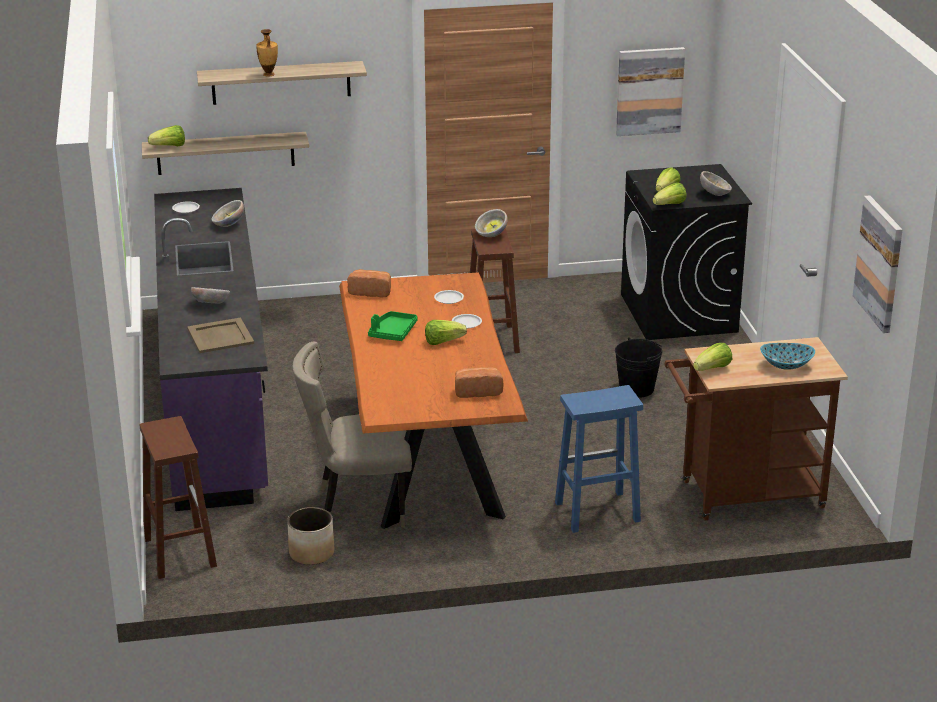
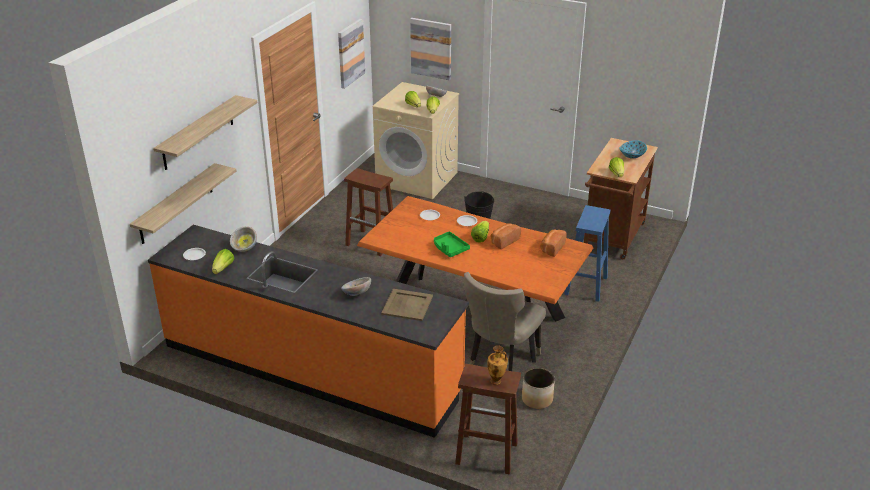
camera: 55 degrees left, 5 degrees up
lettuce [148,125,185,146] -> lettuce moved to [212,249,234,274]
purple counter [154,188,268,511] -> orange counter [148,225,469,438]
vase [256,29,278,77] -> vase moved to [487,345,508,385]
bread [347,269,391,297] -> bread moved to [490,223,521,249]
bowl [475,209,508,237] -> none
black washing machine [621,164,752,340] -> beige washing machine [373,82,459,199]
picture [853,195,902,333] -> picture moved to [410,18,451,80]

